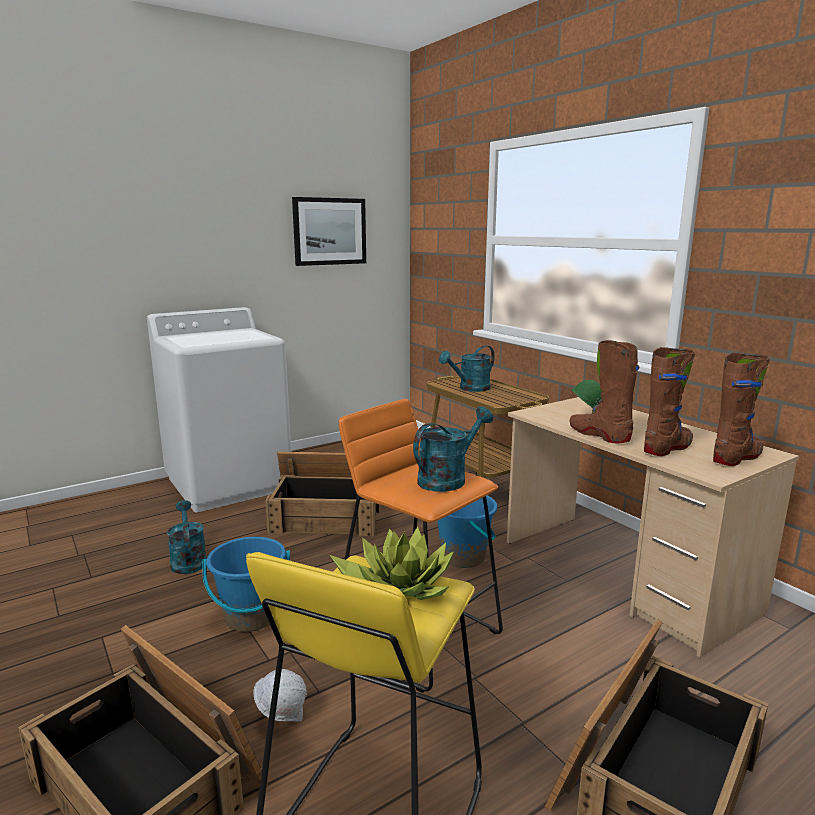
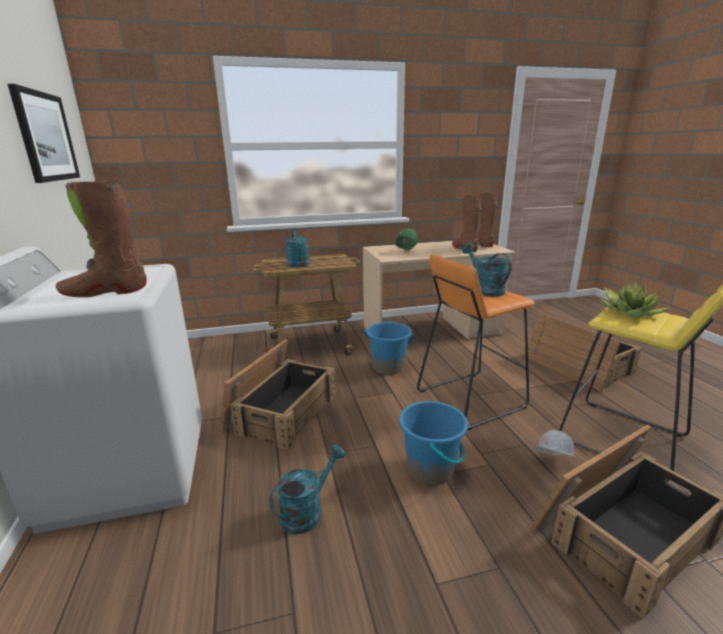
camera: 70 degrees left, 5 degrees up
turquoise watering can [167,500,207,574] -> turquoise watering can turned 135 degrees clockwise [269,445,346,534]
brown boot [569,340,639,443] -> brown boot moved to [56,181,147,297]

